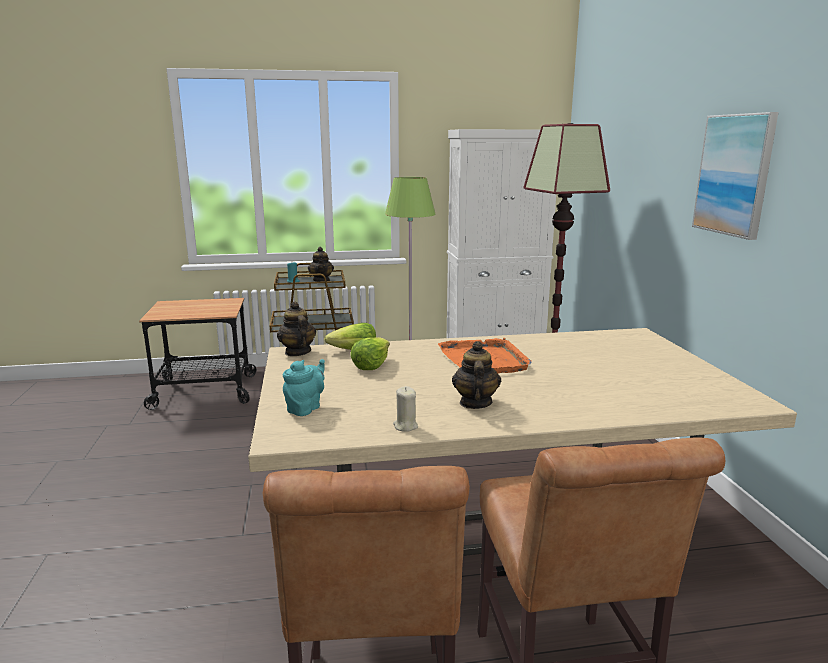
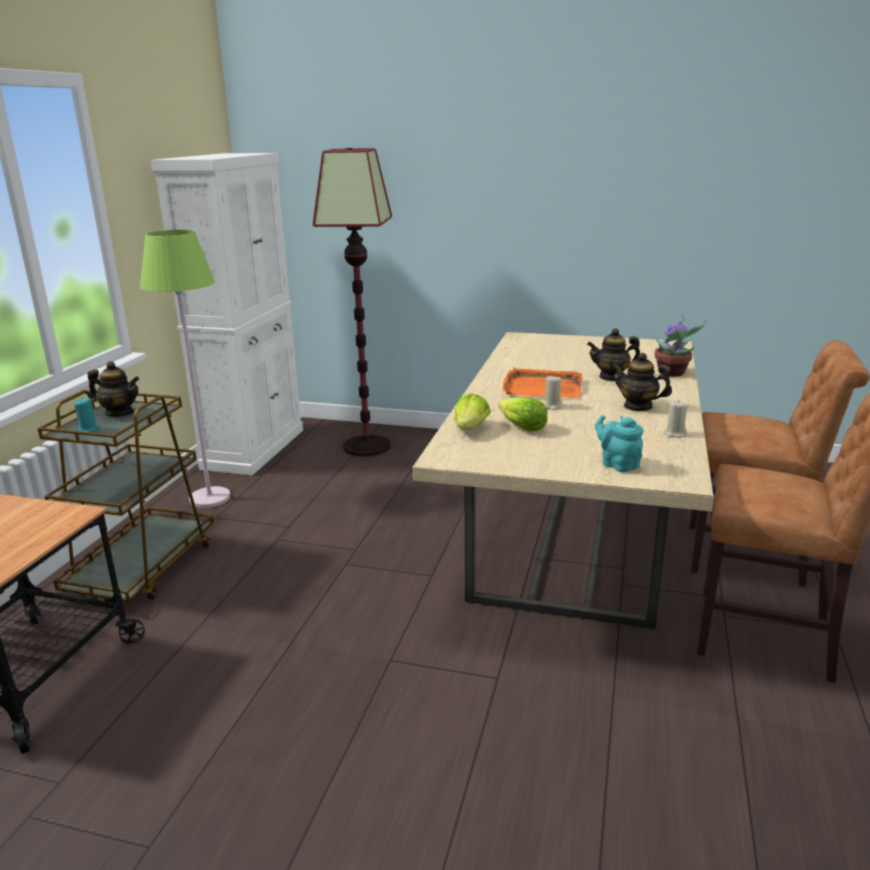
camera: 65 degrees left, 5 degrees up
teapot [277,301,316,356] -> teapot moved to [587,328,640,381]
picture [692,112,779,240] -> none
none -> beige candle [544,376,563,410]
none -> potted plant [655,316,706,377]

